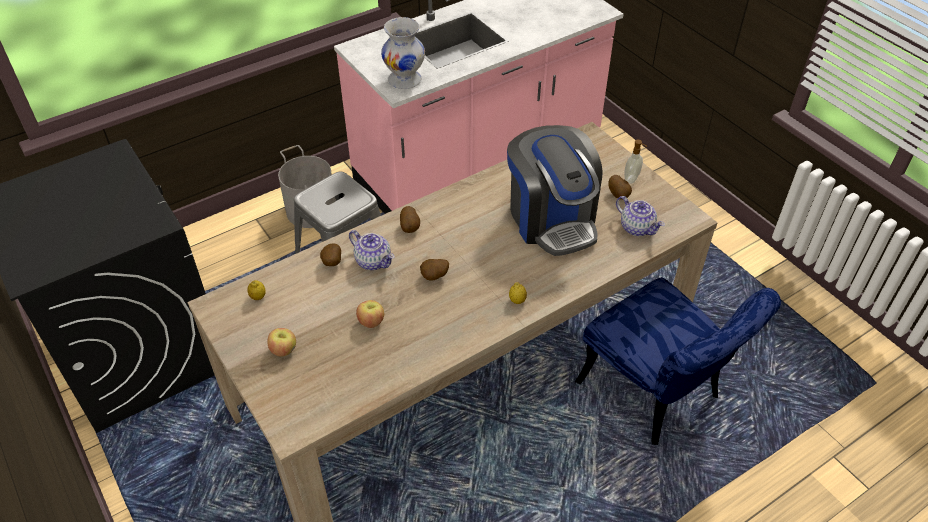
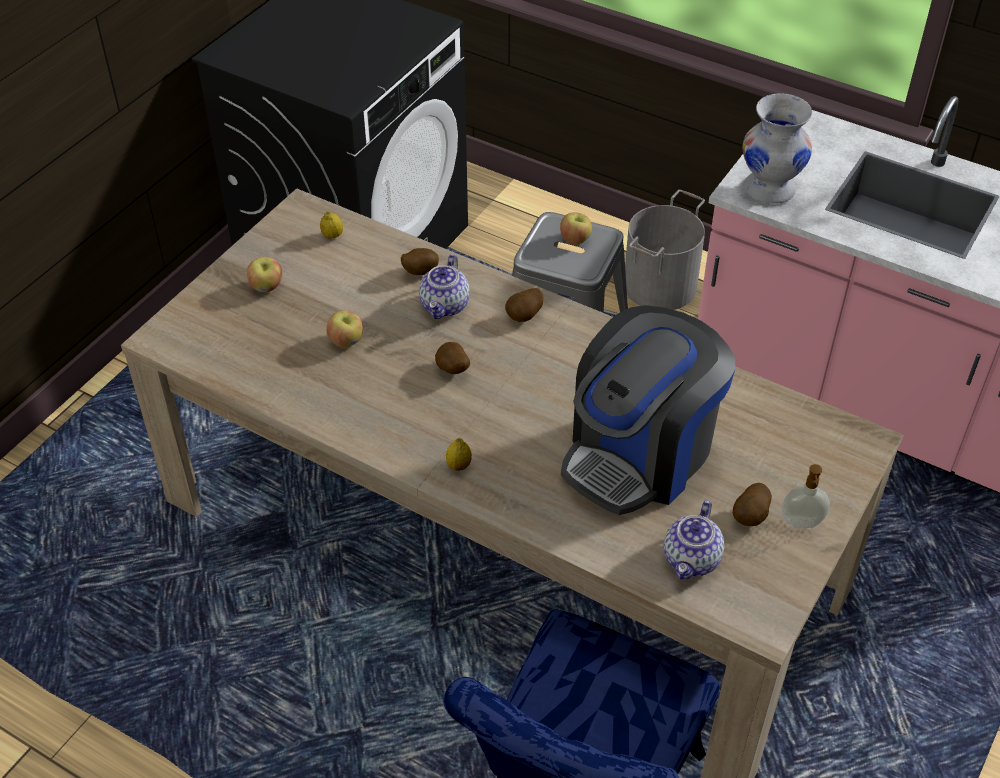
camera: 65 degrees right, 0 degrees up
none -> apple [560,212,592,245]

